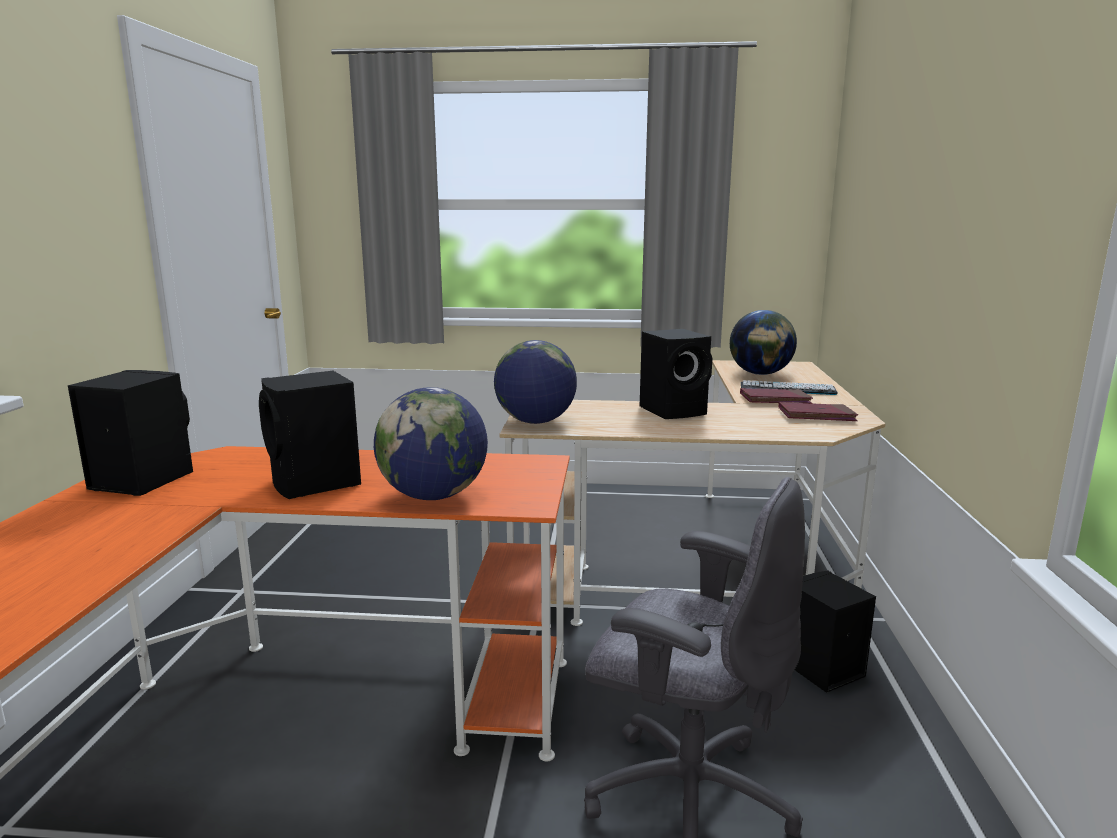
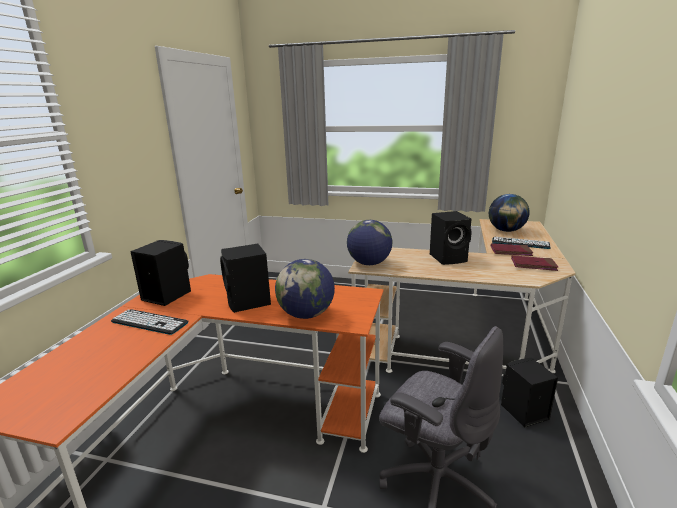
camera: 10 degrees right, 5 degrees up
none -> keyboard [111,309,189,335]

